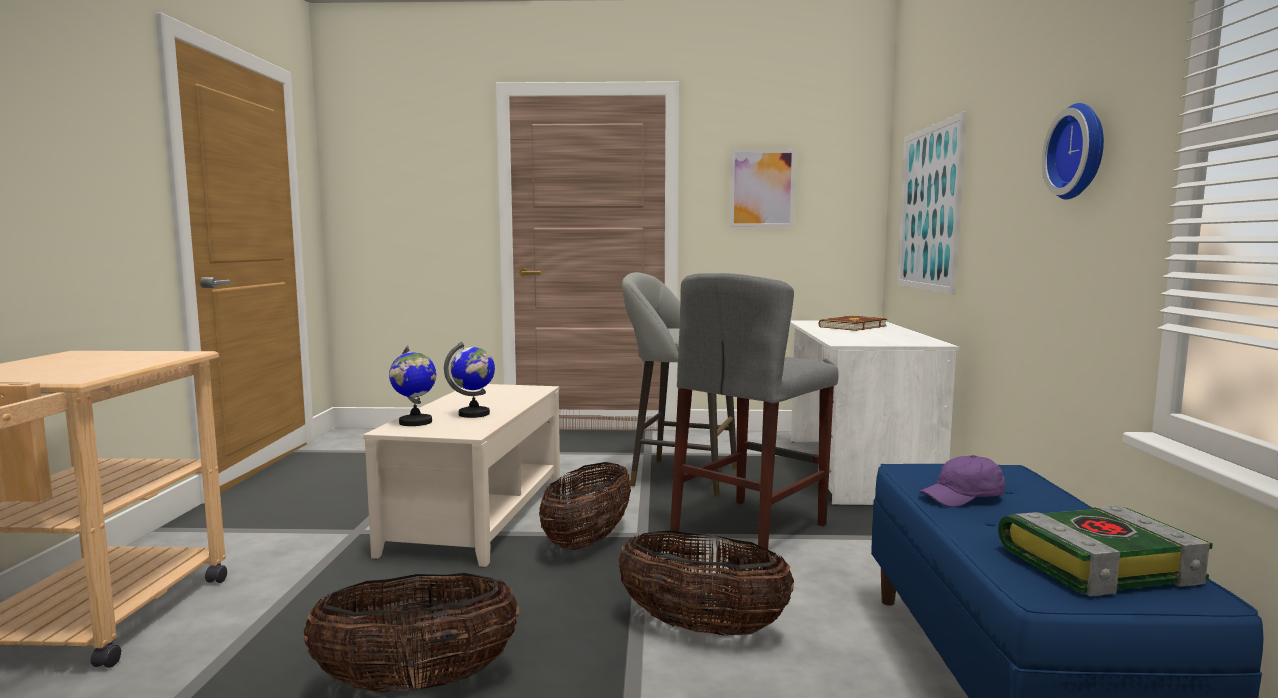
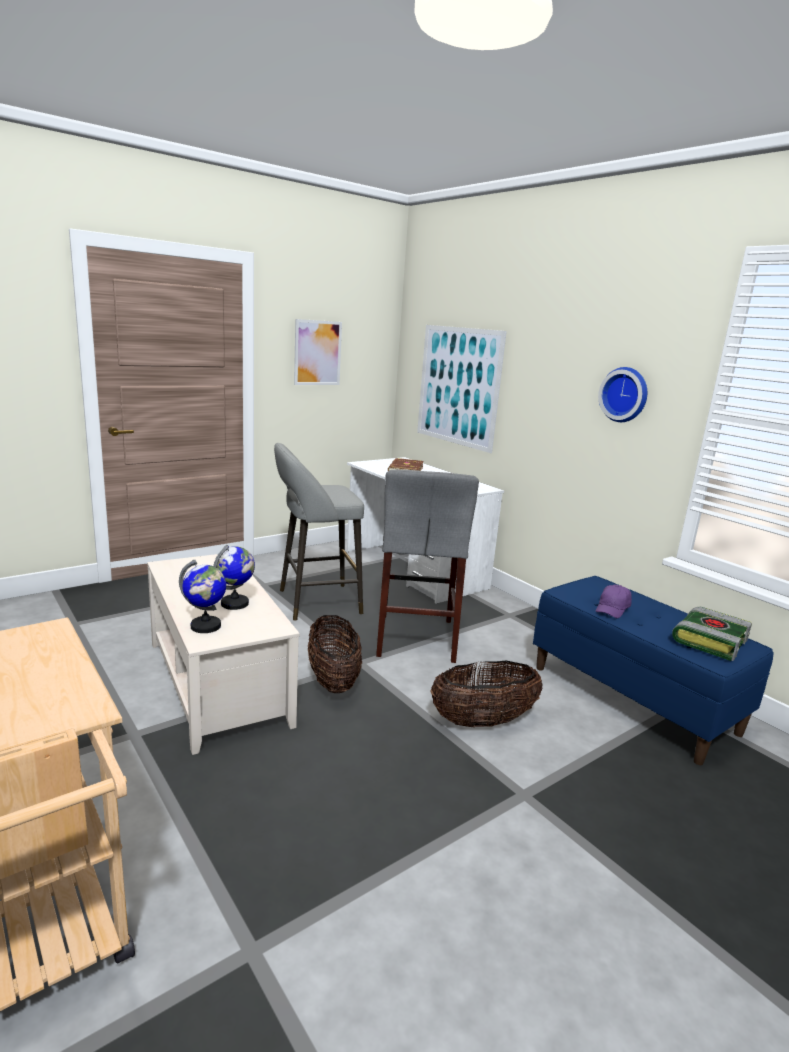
camera: 40 degrees left, 10 degrees up
basket [304,573,519,693] -> none

